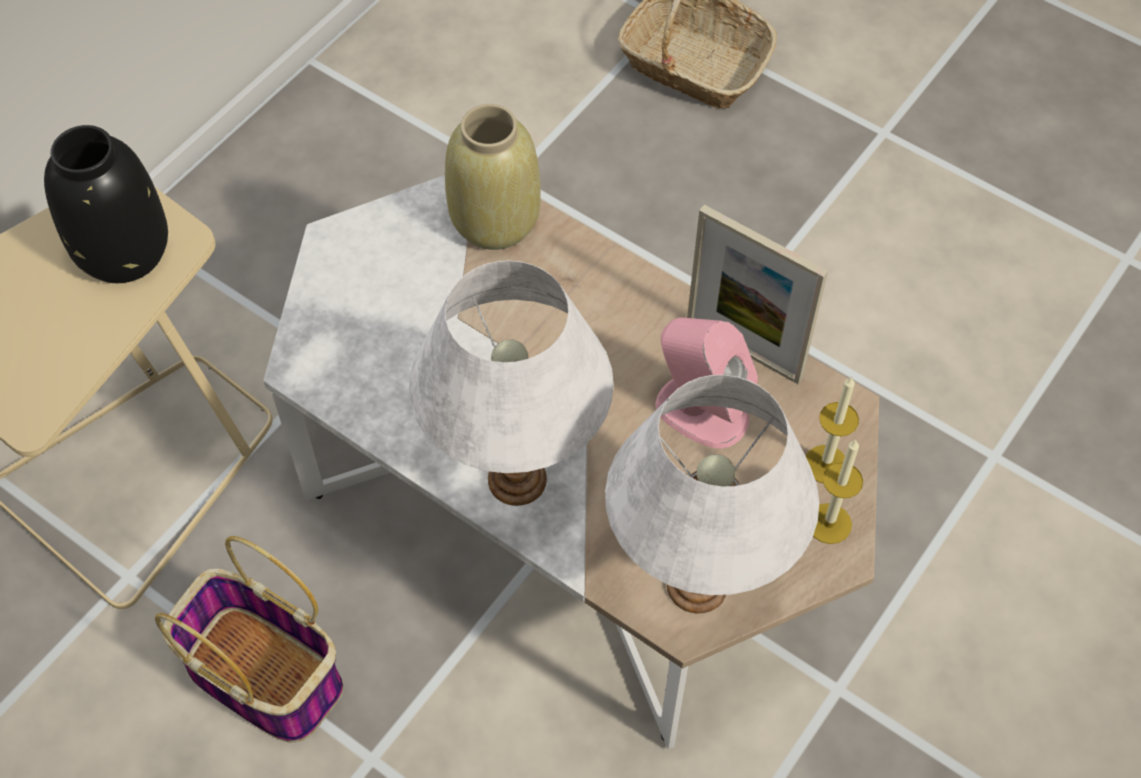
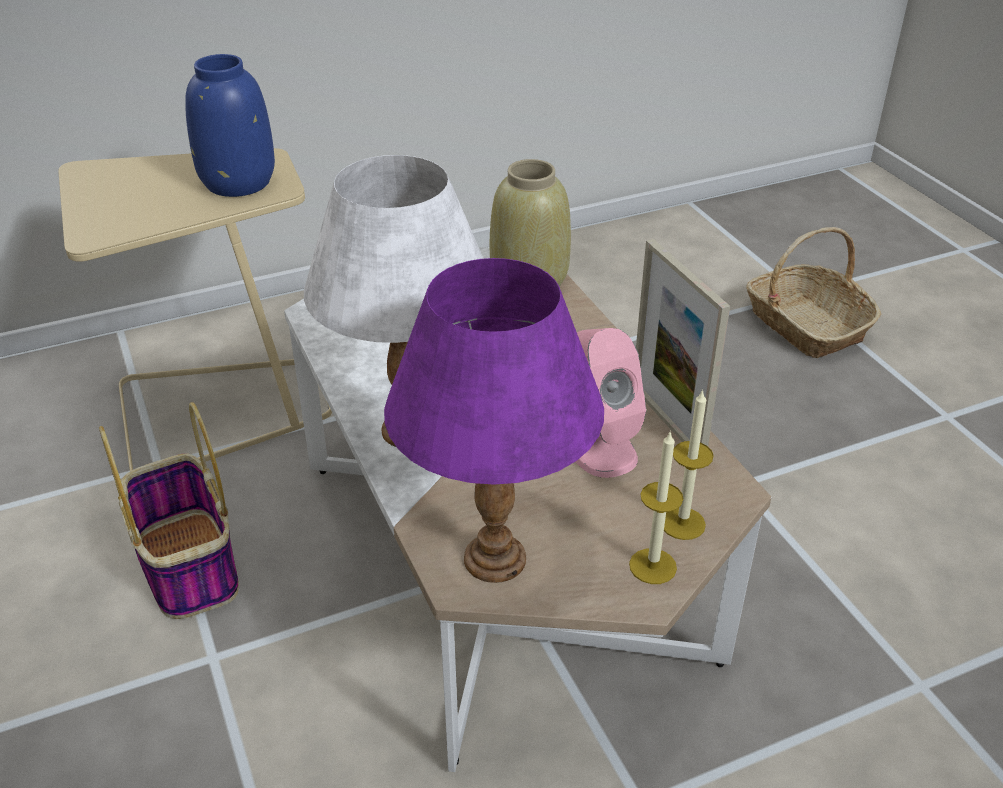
camera: 30 degrees right, 20 degrees down
black vase [44,125,168,283] -> blue vase [185,54,275,197]
white table lamp [605,375,819,613] -> purple table lamp [384,258,604,583]

